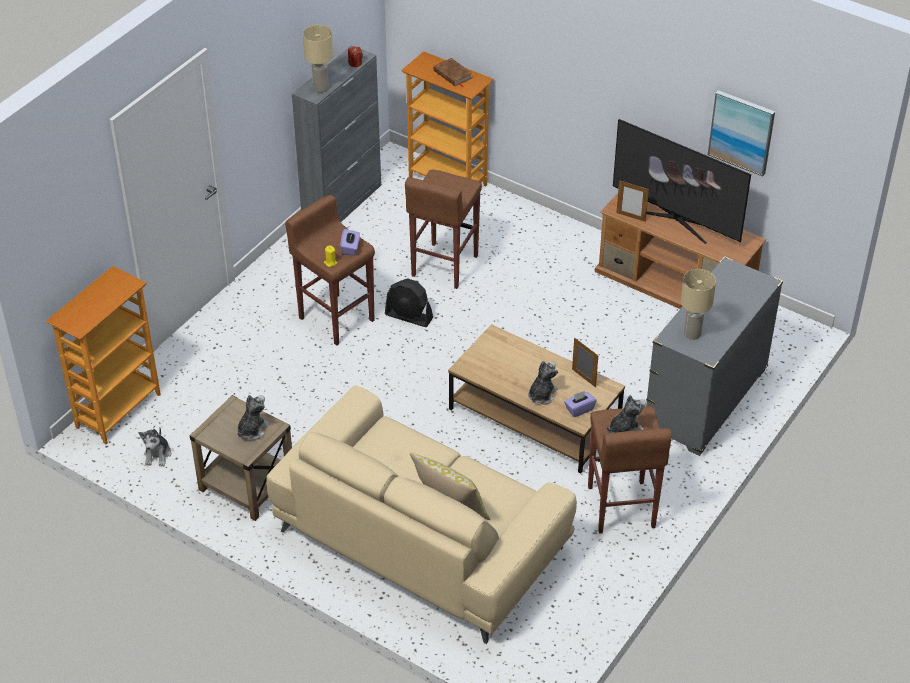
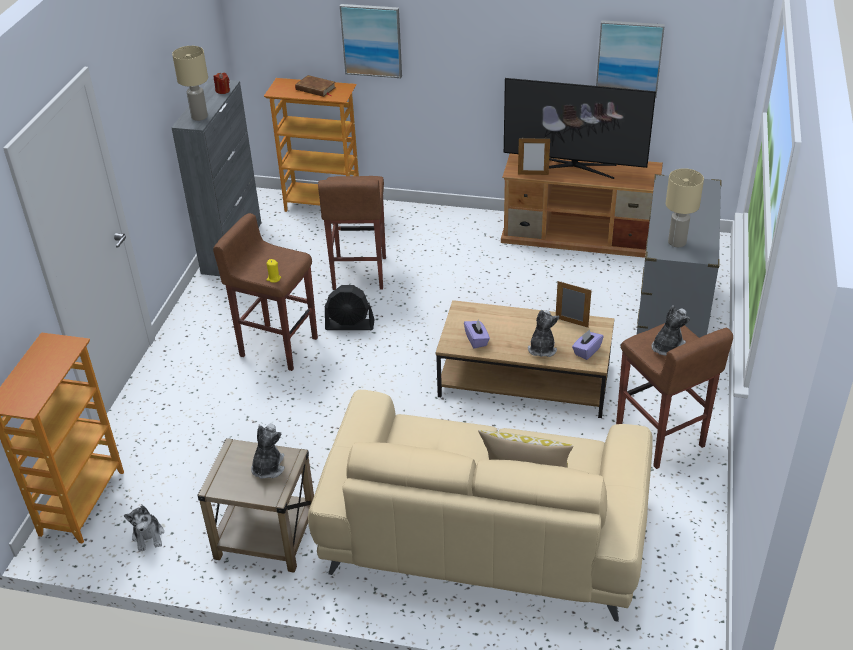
camera: 20 degrees left, 5 degrees down
purple tissue box [340,229,360,256] -> purple tissue box moved to [464,319,490,349]
none -> picture [340,4,402,78]

